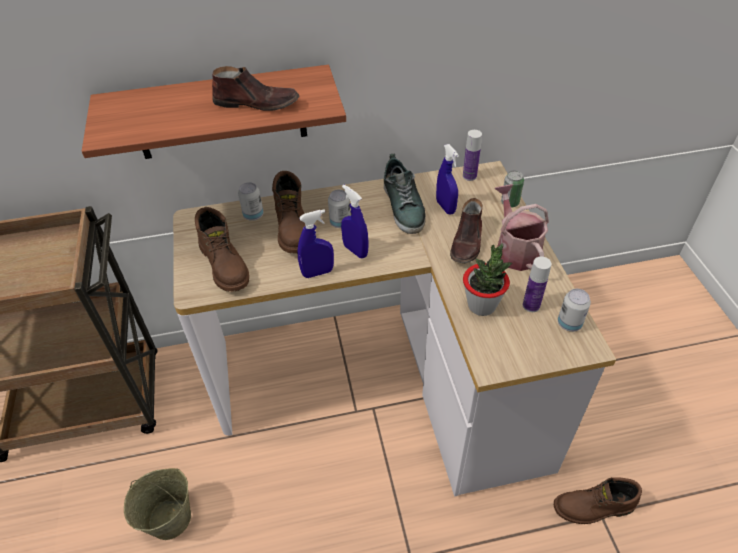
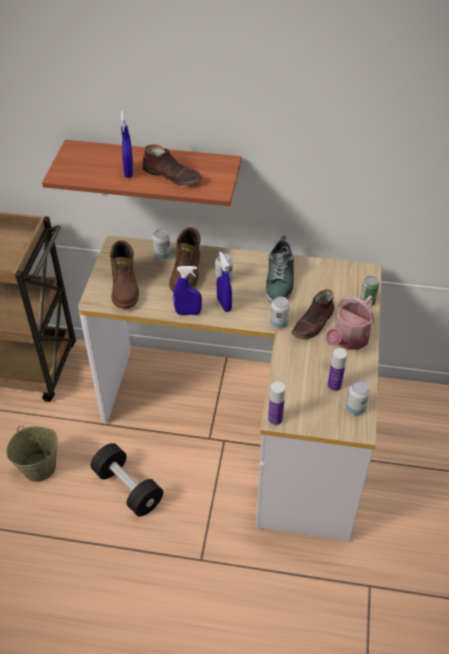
camera: 20 degrees right, 0 degrees up
blue spray bottle [436,144,459,215] -> blue spray bottle moved to [120,111,133,178]
bottle [463,130,482,181] -> bottle moved to [268,382,285,426]
potted plant [463,244,512,316] -> none
watering can [494,184,549,271] -> watering can turned 150 degrees counterclockwise [325,295,375,350]
brown boot [554,477,642,524] -> none
none -> black dumbbell [91,443,163,517]
none -> can [270,296,290,328]

